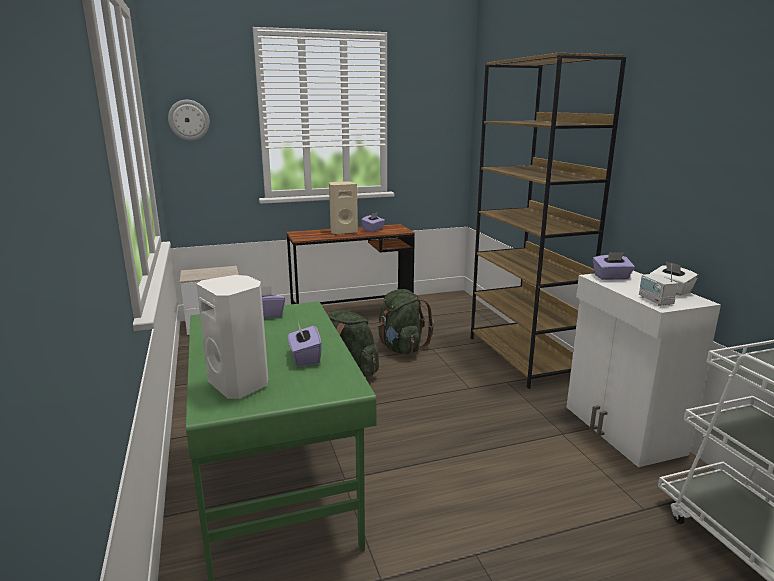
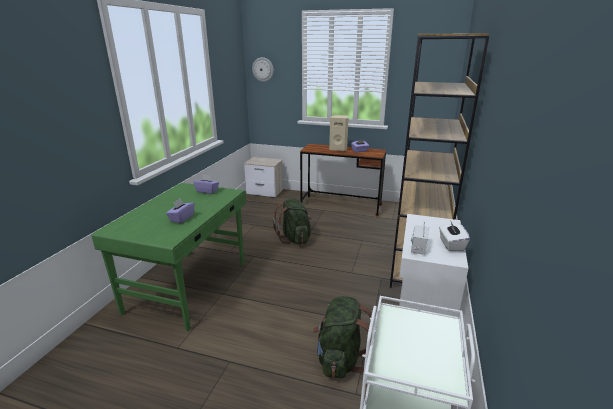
camera: 35 degrees right, 5 degrees up
white speaker [196,275,268,399] -> none
green backpack [377,289,434,354] -> green backpack moved to [313,296,372,378]
purple tissue box [593,252,635,280] -> none

